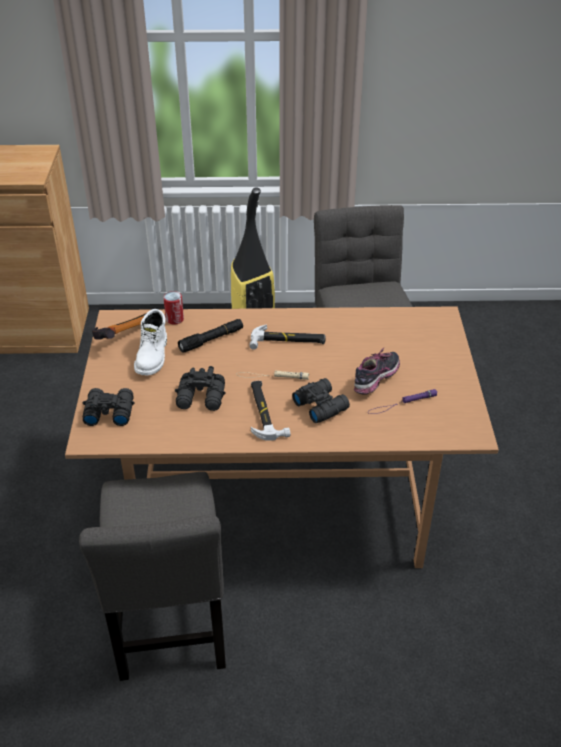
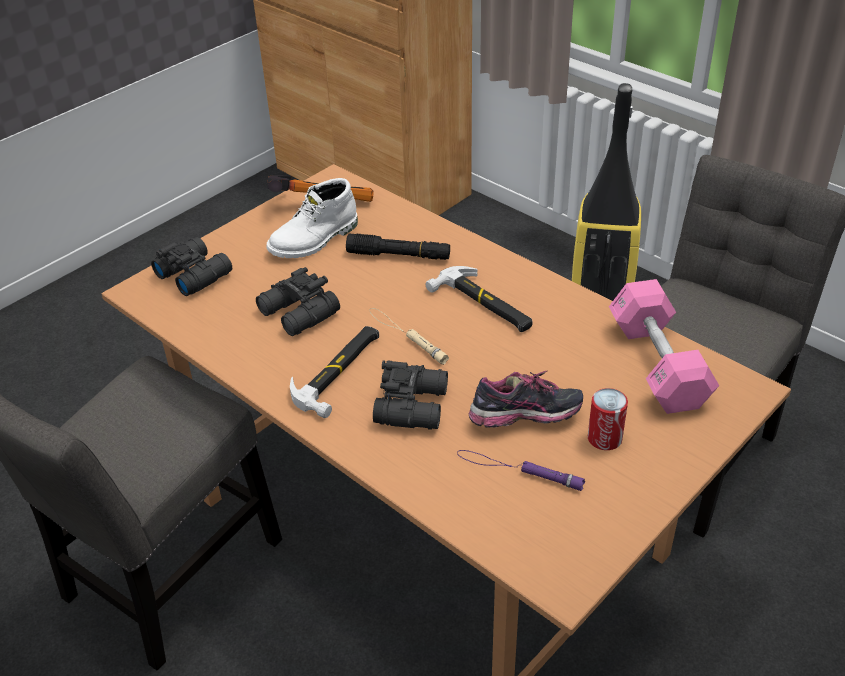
camera: 45 degrees right, 0 degrees up
can [163,291,184,325] -> can moved to [588,388,628,450]
none -> pink dumbbell [609,279,719,414]

